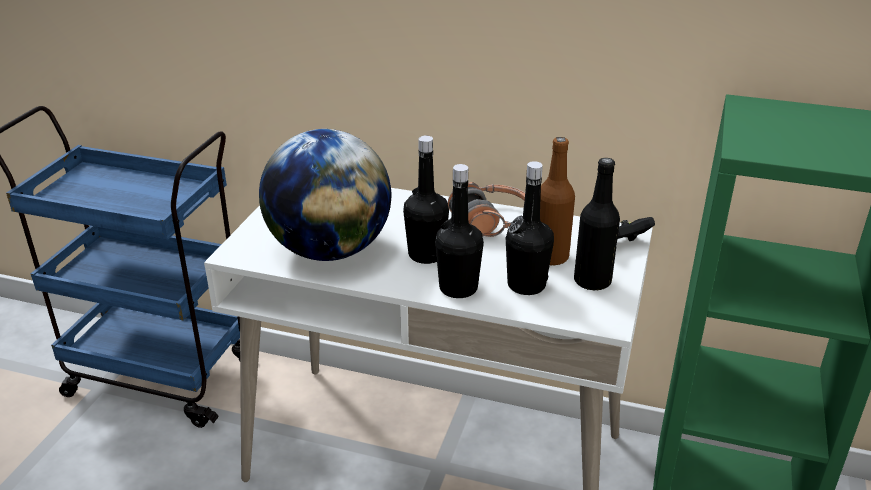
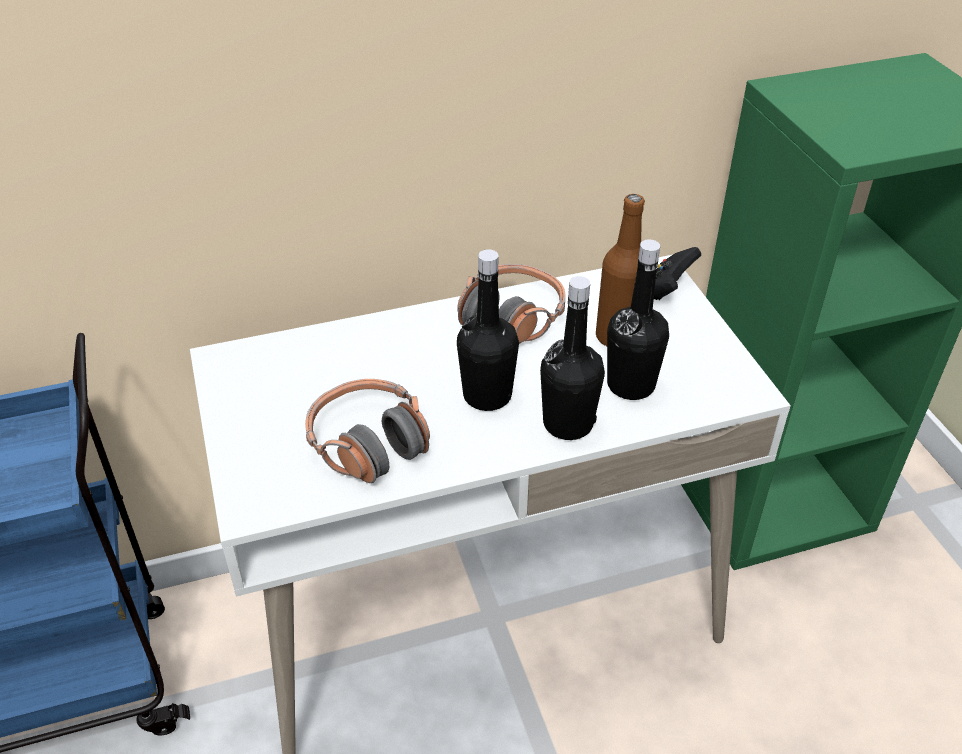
camera: 35 degrees left, 10 degrees up
globe [259,129,392,261] -> headphones [305,379,430,483]
black bottle [574,158,620,291] -> none

